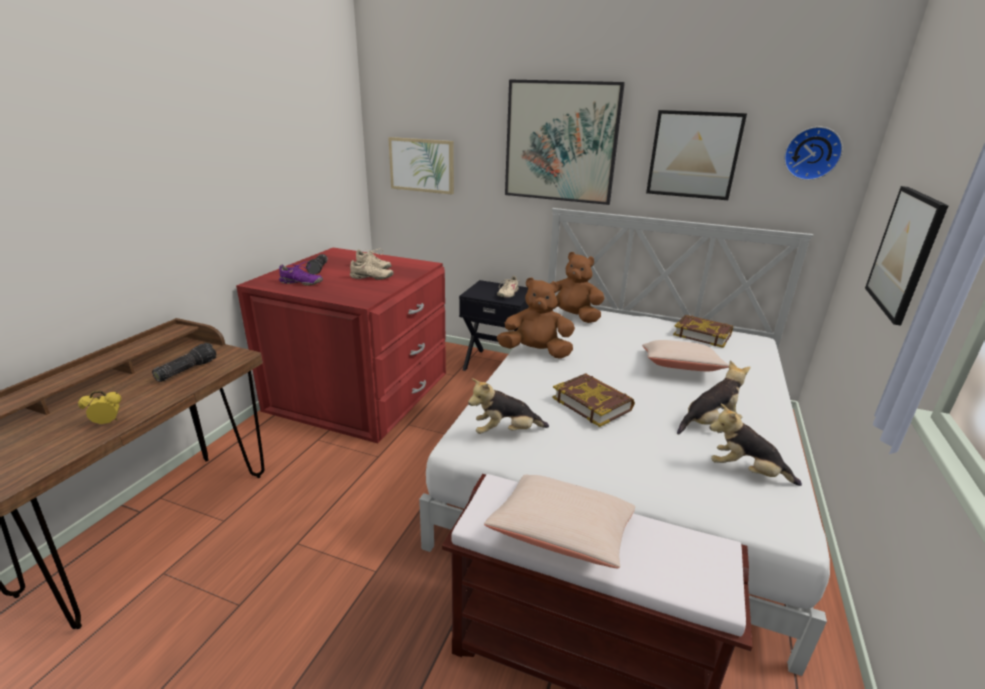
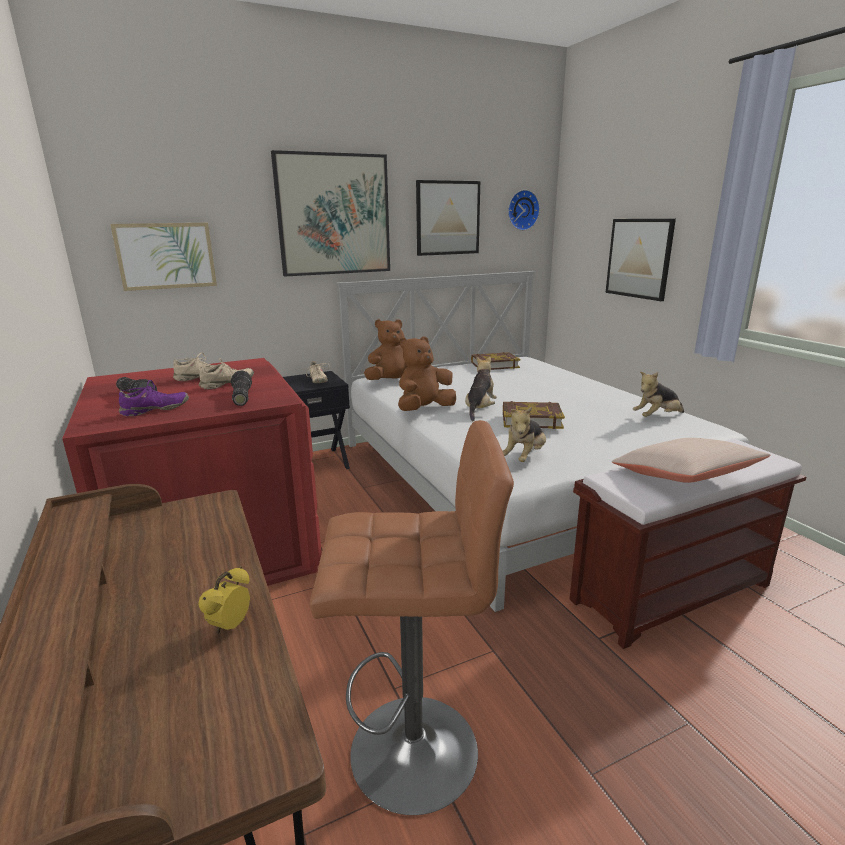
camera: 45 degrees left, 5 degrees down
flashlight [152,342,216,382] -> flashlight moved to [231,370,252,406]
beige pillow [642,340,729,371] -> none
plush toy [677,360,750,435] -> plush toy moved to [465,356,497,421]
none -> brown stool [310,420,514,815]

